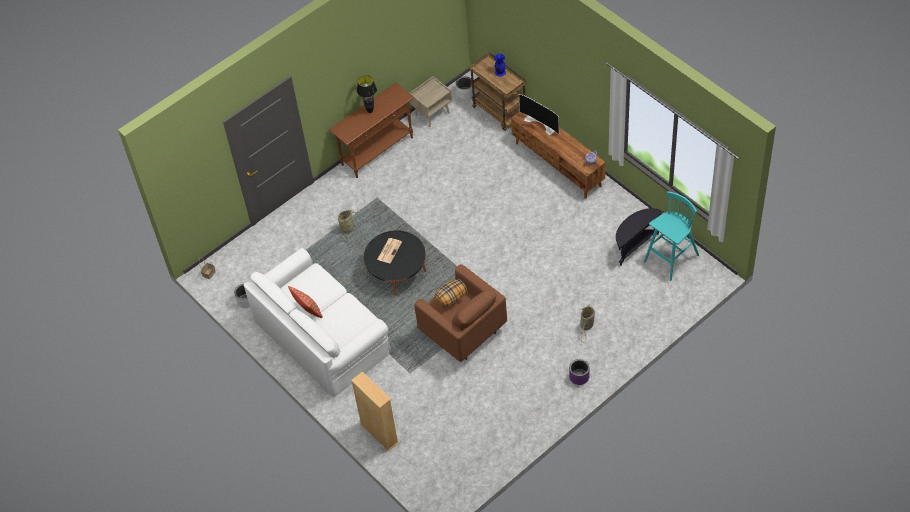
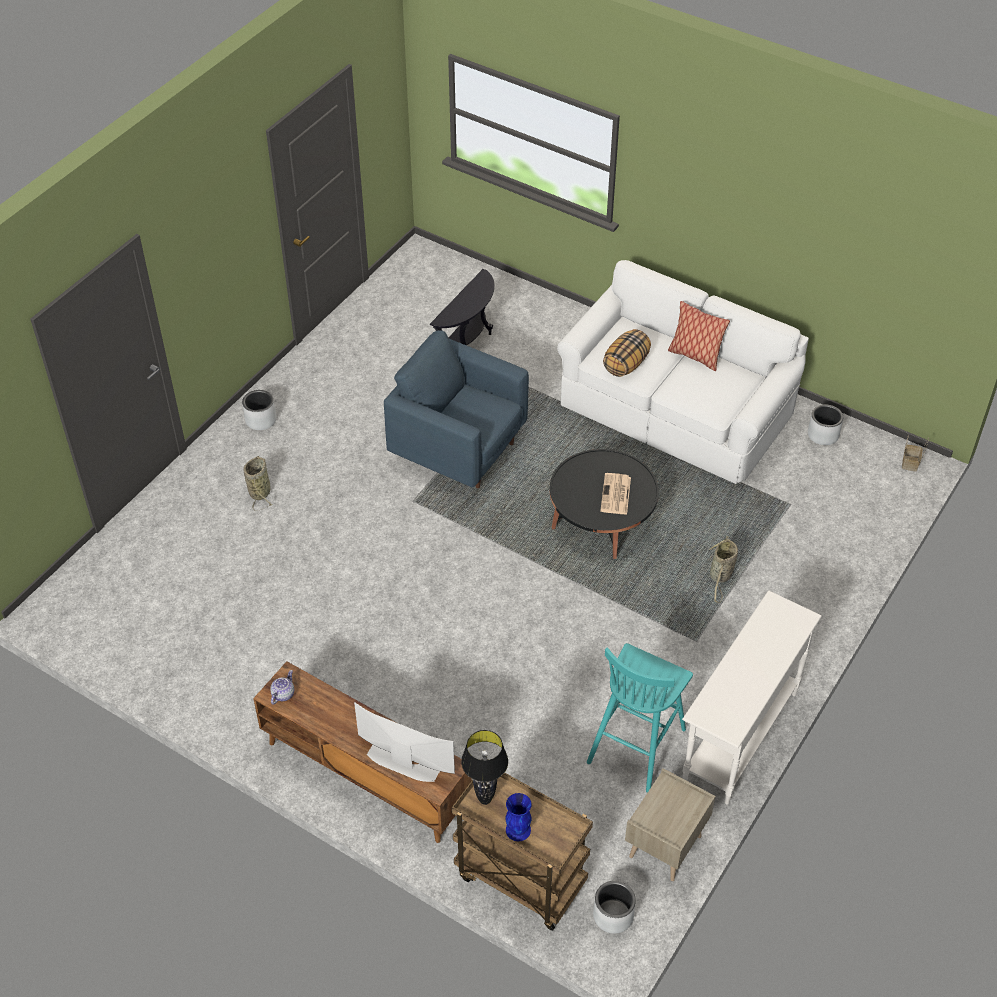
camera: 160 degrees right, 5 degrees down
brown console table [329,83,414,178] -> white console table [682,590,822,805]
beige bookcase [351,372,399,451] -> none
black table lamp [357,75,377,113] -> black table lamp moved to [461,730,508,805]
brown armchair [414,264,507,362] -> blue armchair [384,330,529,488]
pillow [435,279,467,308] -> pillow moved to [603,329,651,377]
purple planter [569,359,590,385] -> grey planter [242,390,277,430]
black side table [616,208,663,266] -> black side table moved to [430,269,495,345]
turquoise stool [644,191,699,281] -> turquoise stool moved to [587,643,693,793]

